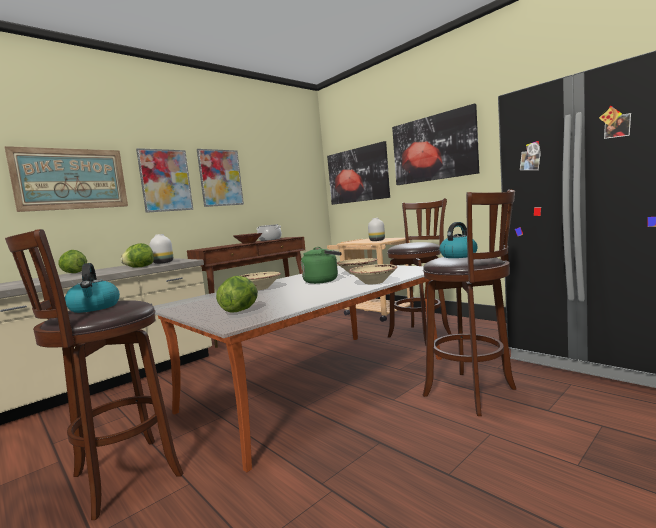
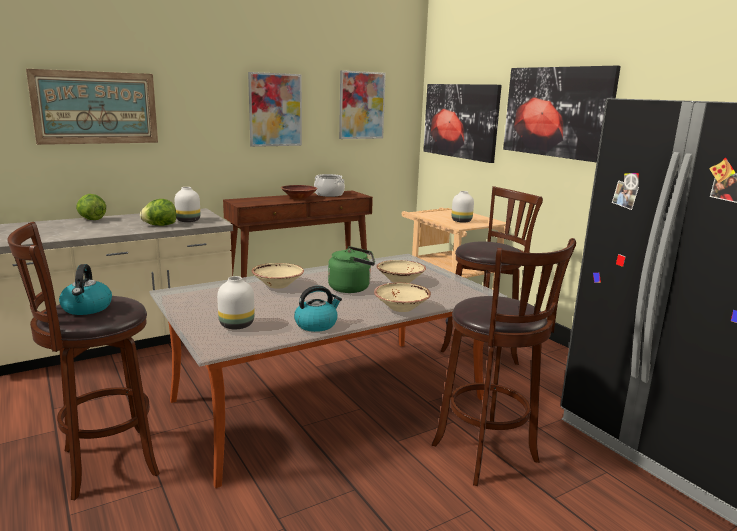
camera: 10 degrees right, 10 degrees up
picture [136,148,193,213] -> picture moved to [339,70,386,139]
lettuce [216,276,258,312] -> white vase [217,276,254,329]
kettle [440,222,478,258] -> kettle moved to [294,286,342,332]

